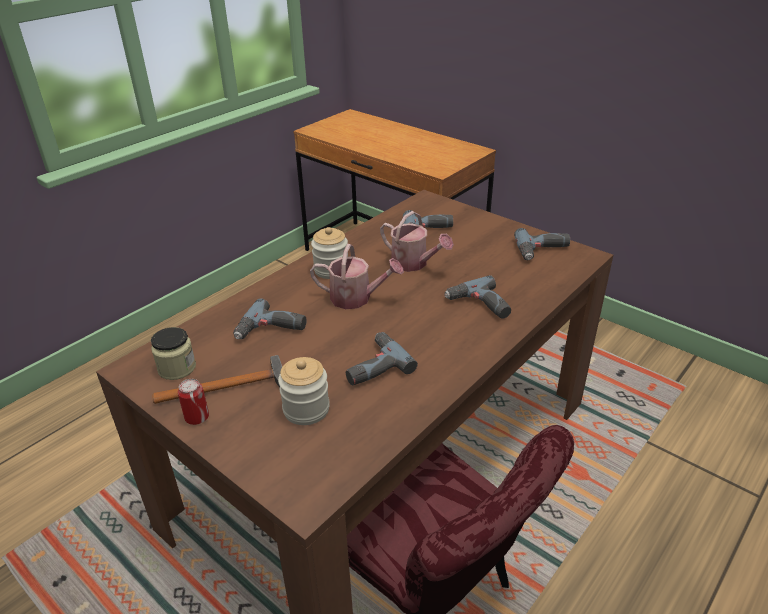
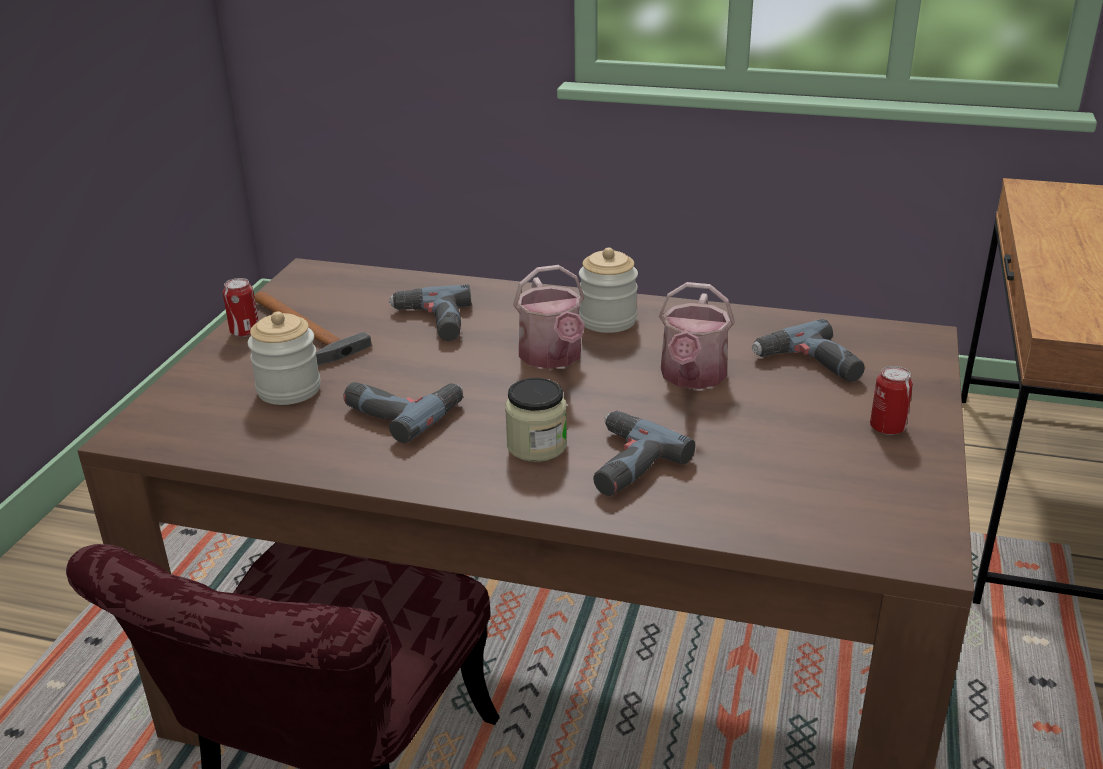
camera: 65 degrees right, 5 degrees down
jar [151,327,196,380] -> jar moved to [505,378,567,462]
power drill [514,228,570,260] -> none
none -> can [870,366,913,435]

